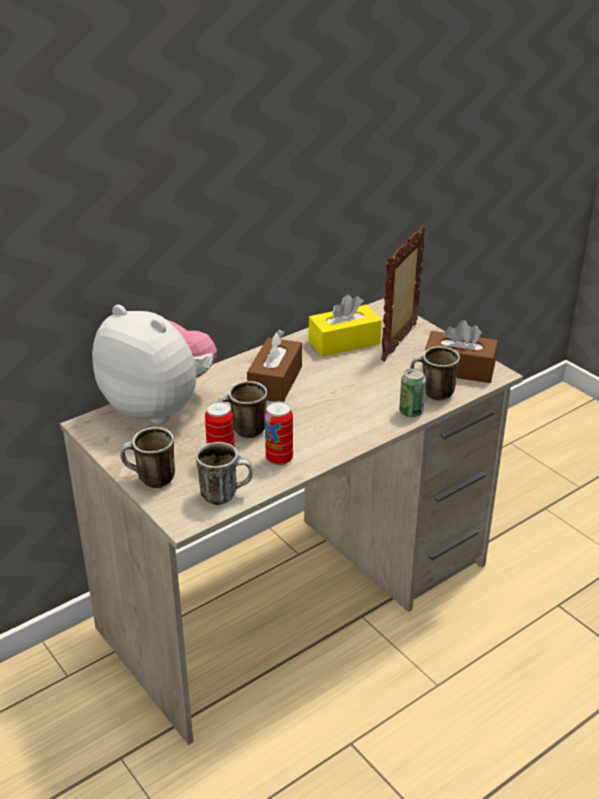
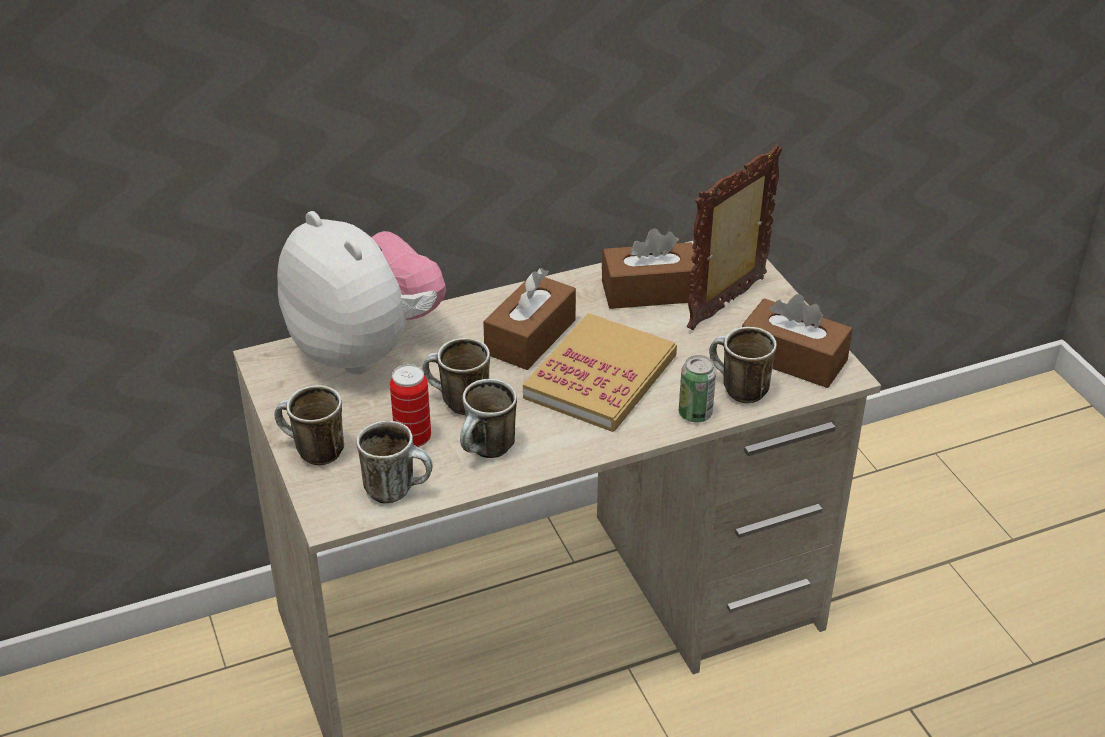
camera: 15 degrees right, 5 degrees up
can [265,401,293,465] -> mug [460,379,517,458]
yellow tissue box [309,295,382,357] -> brown tissue box [602,228,699,309]
none -> book [523,313,677,432]

